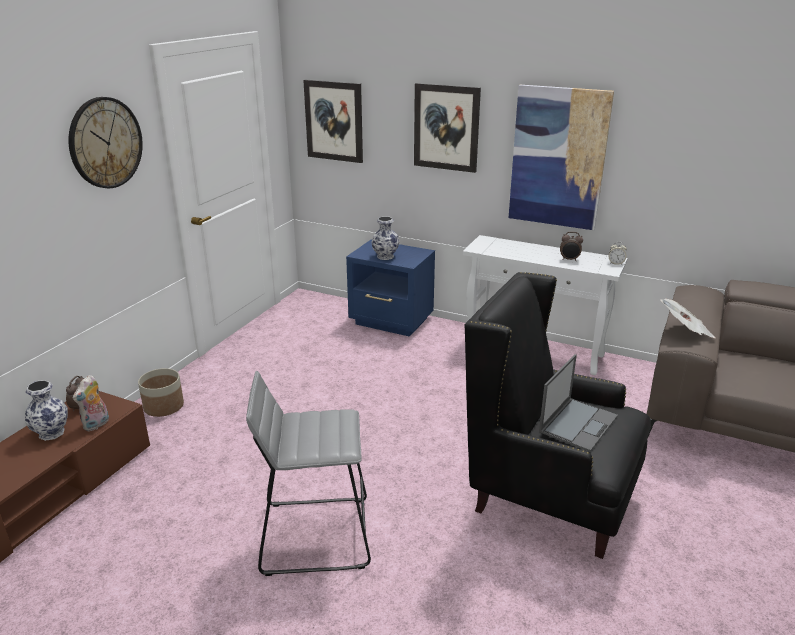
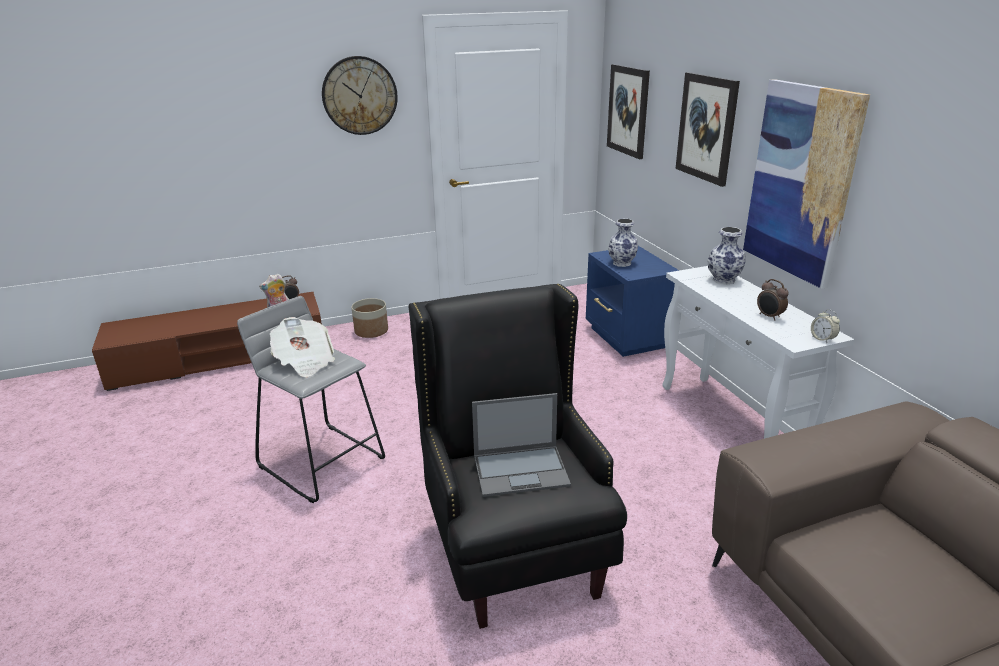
camera: 45 degrees right, 0 degrees up
vase [25,380,68,441] -> vase moved to [707,227,746,285]
newspaper [660,299,716,338] -> newspaper moved to [270,317,335,377]

